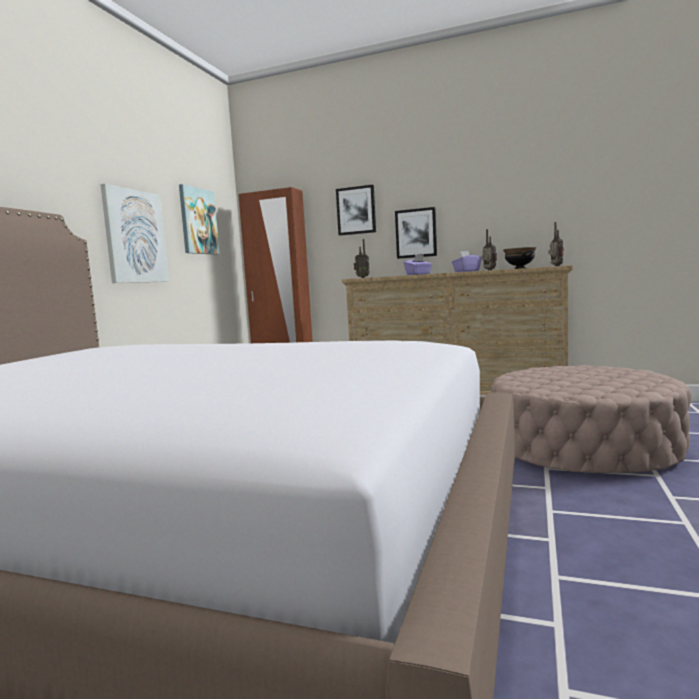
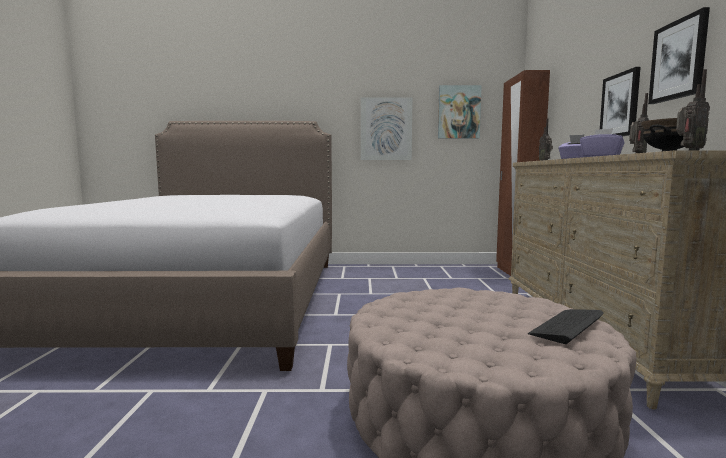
camera: 70 degrees right, 0 degrees up
picture [336,185,376,236] -> picture moved to [648,7,710,104]
none -> keyboard [528,309,604,344]

